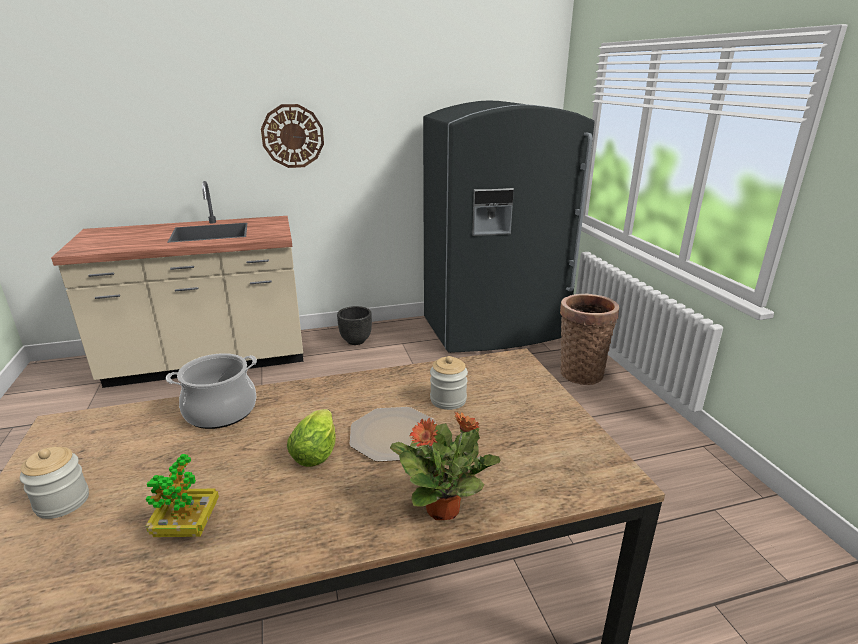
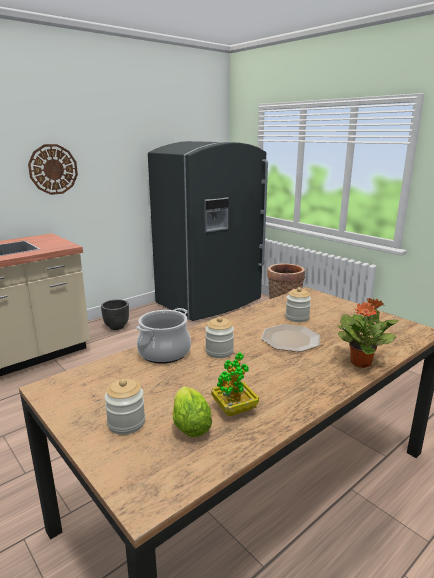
camera: 25 degrees left, 5 degrees down
lettuce [287,409,336,467] -> lettuce moved to [173,386,212,437]
none -> jar [205,316,234,358]

